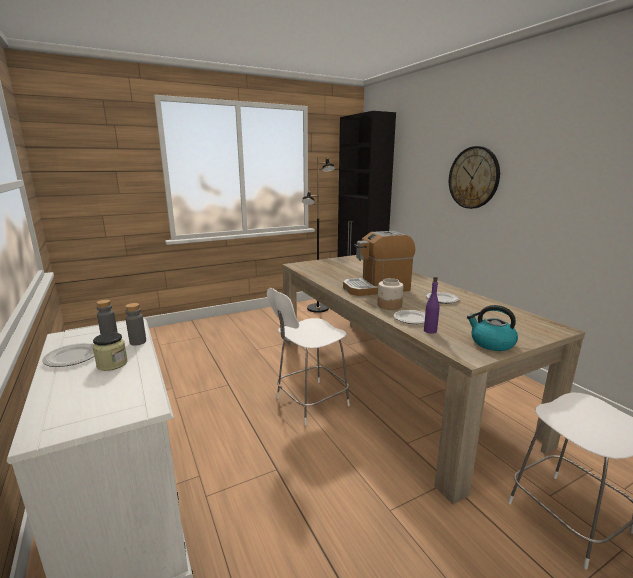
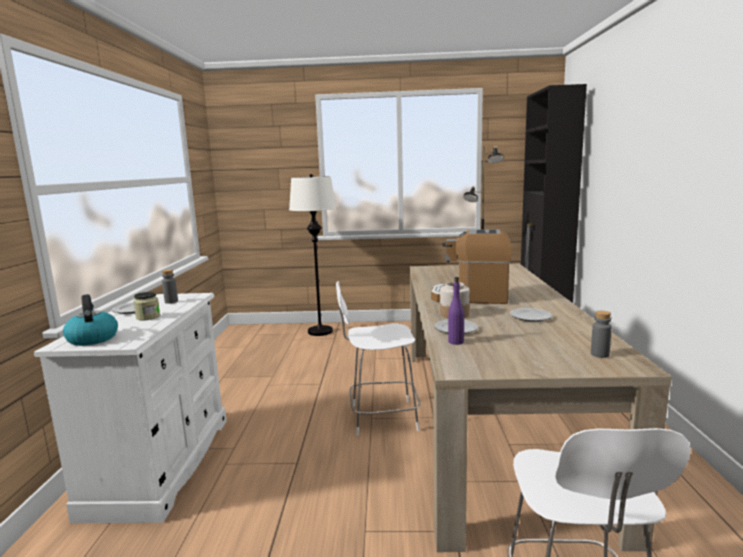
camera: 30 degrees right, 5 degrees down
grey bottle [125,303,146,346] -> grey bottle moved to [591,311,612,358]
wall clock [449,146,500,209] -> none
kettle [467,305,518,351] -> kettle moved to [63,294,118,346]
none -> white floor lamp [289,174,337,336]

